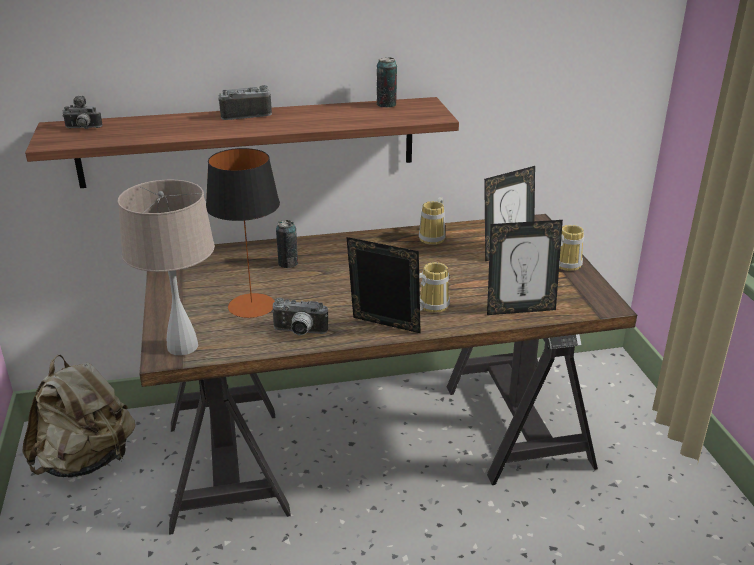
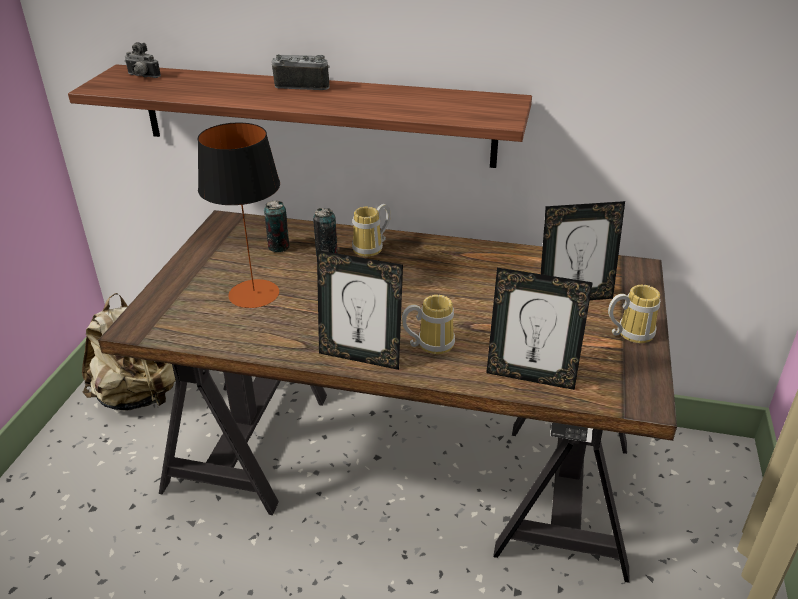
camera: 25 degrees right, 5 degrees up
beige table lamp [118,180,215,355] -> none
camera [271,298,328,335] -> none
picture frame [347,237,421,333] -> picture frame turned 150 degrees clockwise [317,250,403,370]
can [376,57,397,107] -> can moved to [264,200,290,252]
mug [419,197,446,245] -> mug moved to [352,204,391,257]

